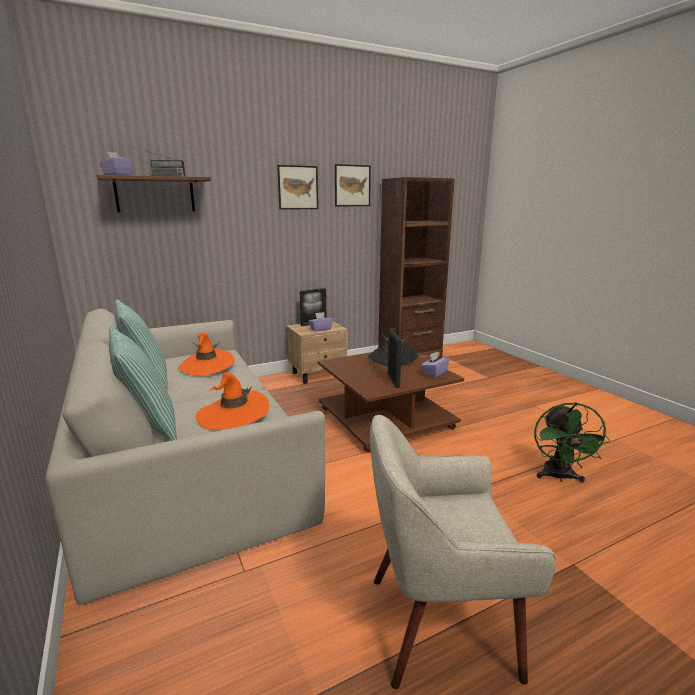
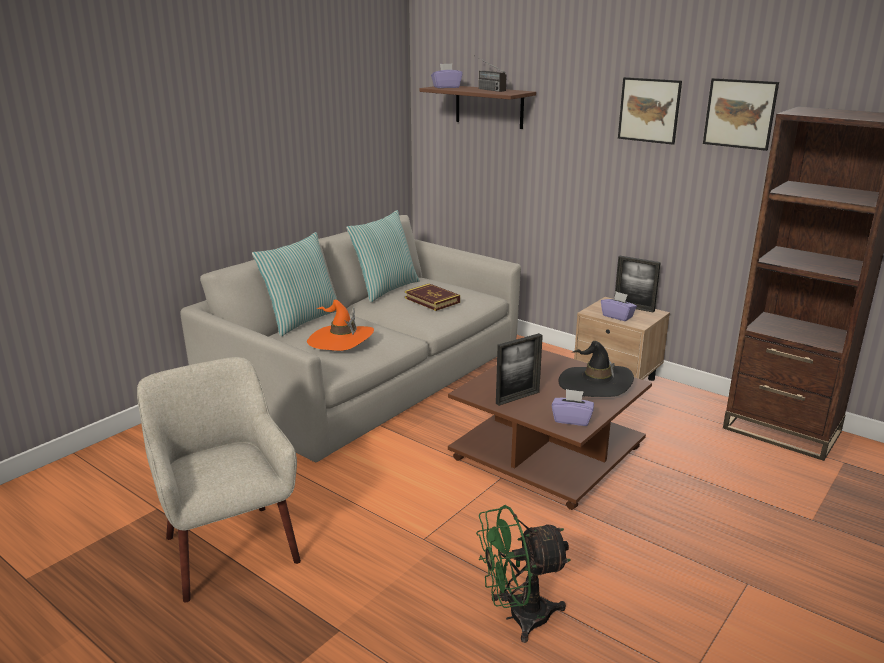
camera: 65 degrees right, 5 degrees up
orange hat [178,333,235,376] -> book [405,284,460,311]

